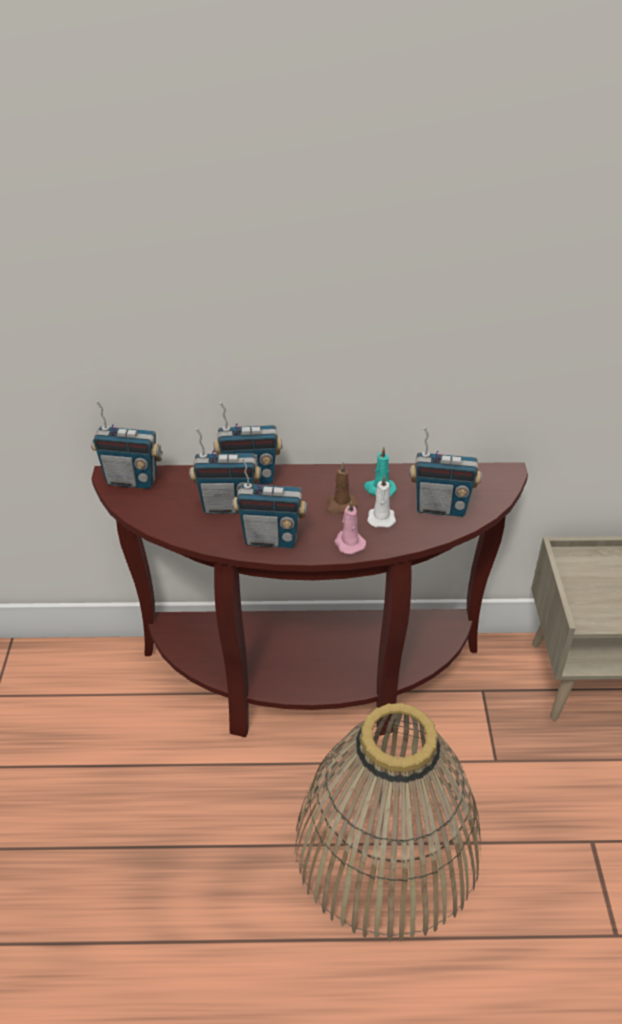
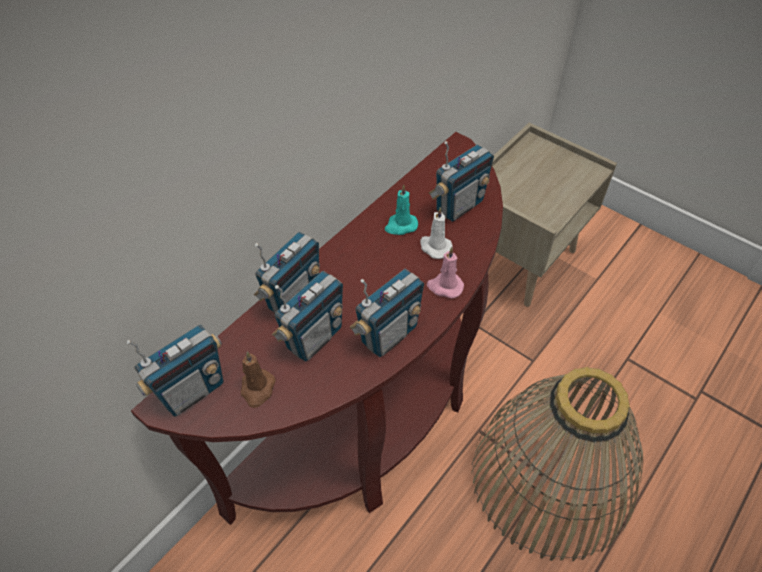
camera: 50 degrees left, 10 degrees up
brown candle [326,462,357,514] -> brown candle moved to [241,352,276,408]

